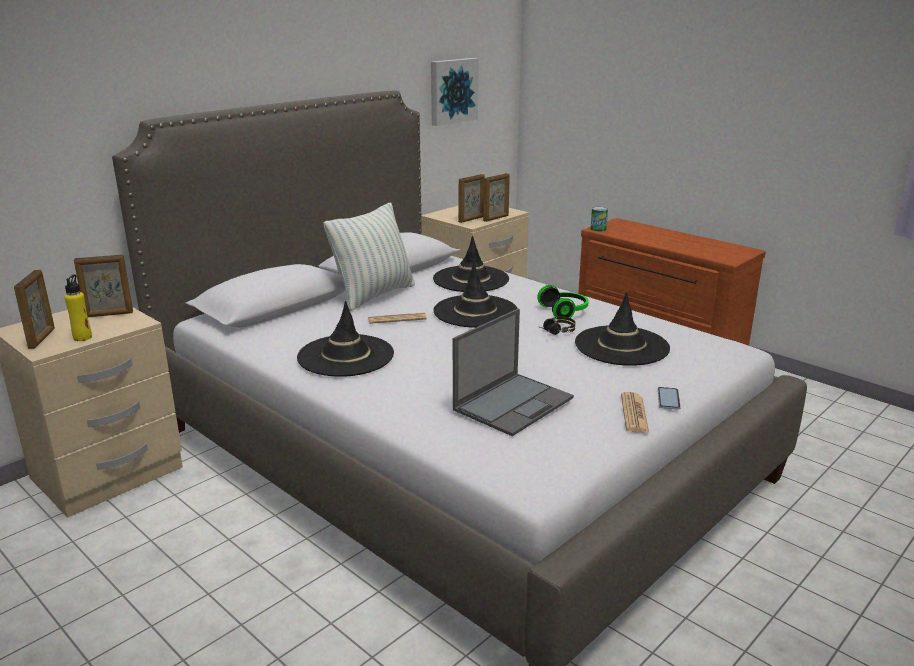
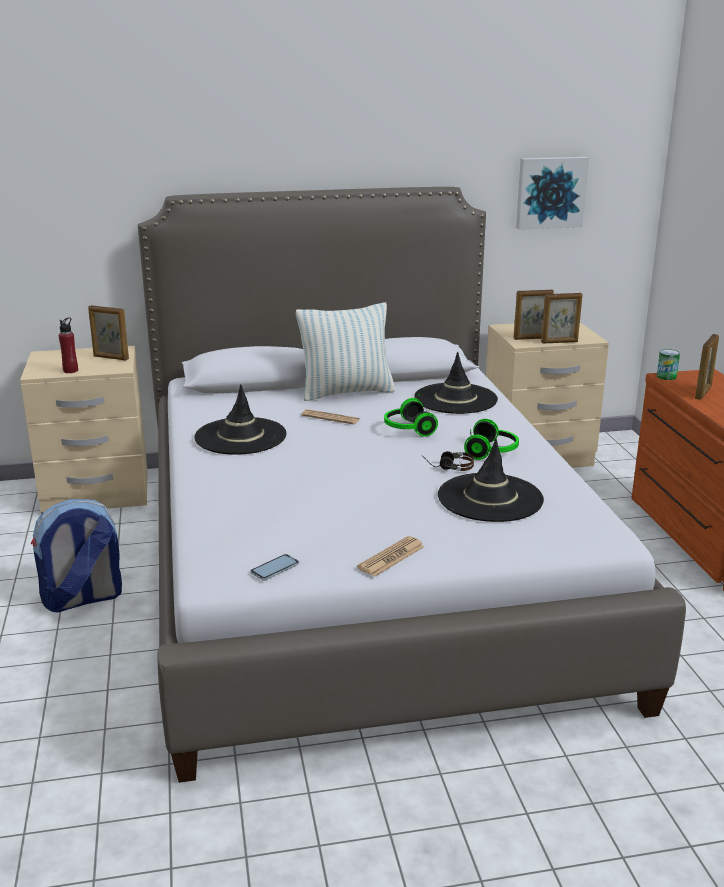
camera: 35 degrees right, 0 degrees up
picture frame [14,270,55,349] -> picture frame moved to [695,334,719,400]
yellow bottle [64,274,92,341] -> red bottle [59,317,78,373]
black hat [433,263,518,328] -> headphones [384,394,438,437]
laptop [453,309,574,436] -> none
phone [658,387,681,410] -> phone moved to [250,554,299,580]
none -> backpack [31,499,122,613]

